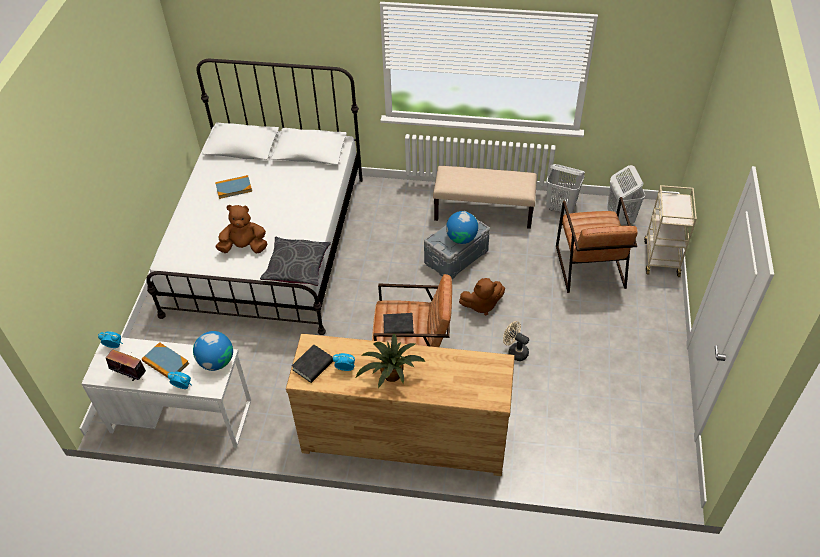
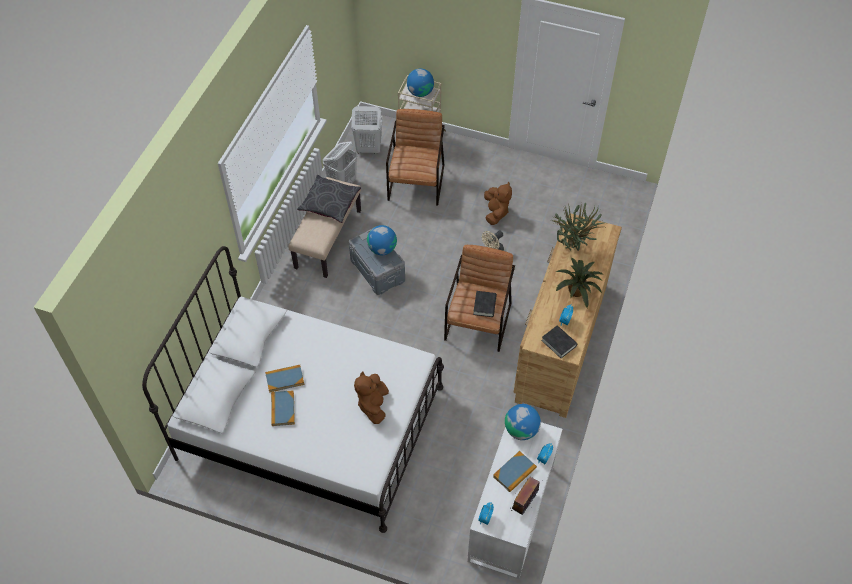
camera: 80 degrees left, 5 degrees up
grey pillow [260,237,331,286] -> grey pillow moved to [297,175,361,223]
brown plush toy [459,278,505,315] -> brown plush toy moved to [484,182,512,225]
brown armchair [556,197,638,293] -> brown armchair turned 90 degrees counterclockwise [386,109,445,206]
none -> book [265,365,304,392]
none -> globe [407,68,434,97]
none -> potted plant [553,203,605,251]

